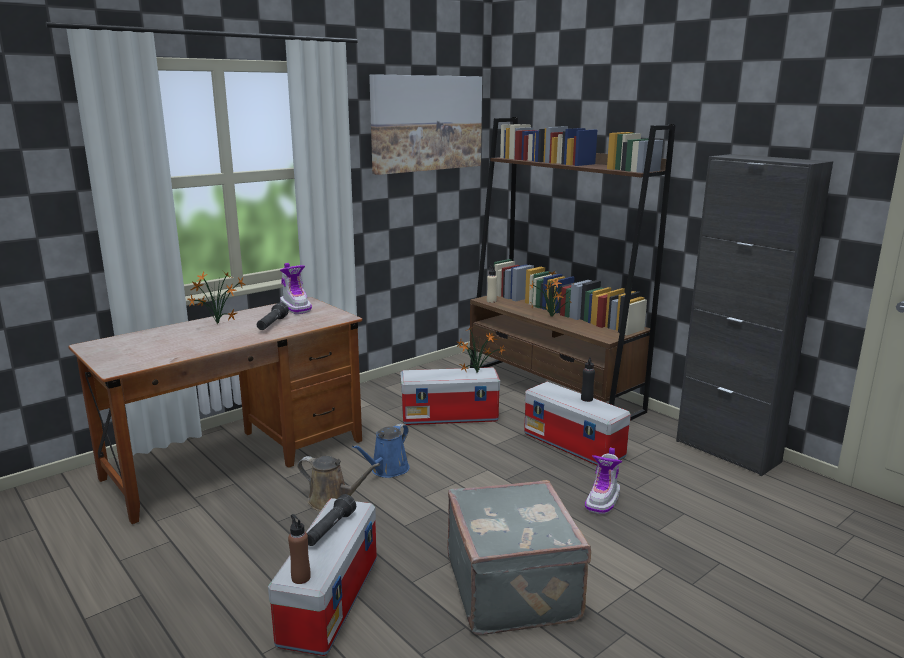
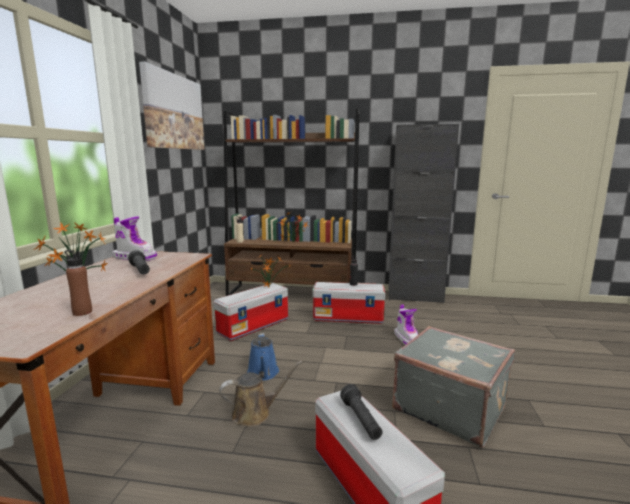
camera: 40 degrees left, 5 degrees down
brown bottle [288,514,311,584] -> brown bottle moved to [65,250,92,316]

